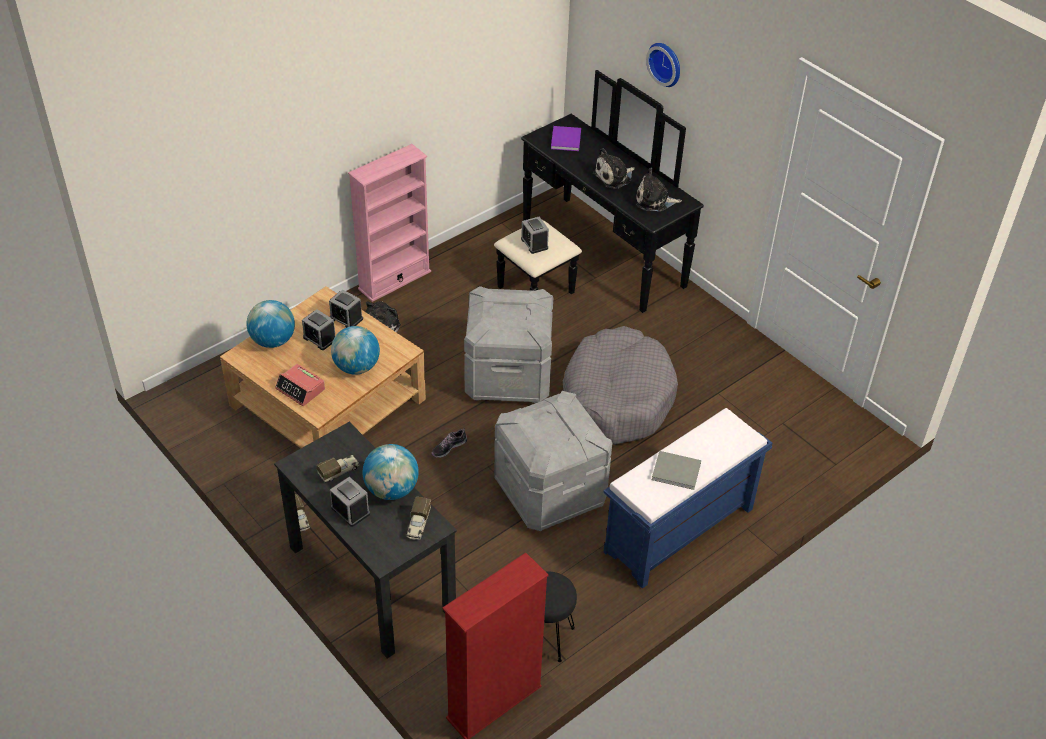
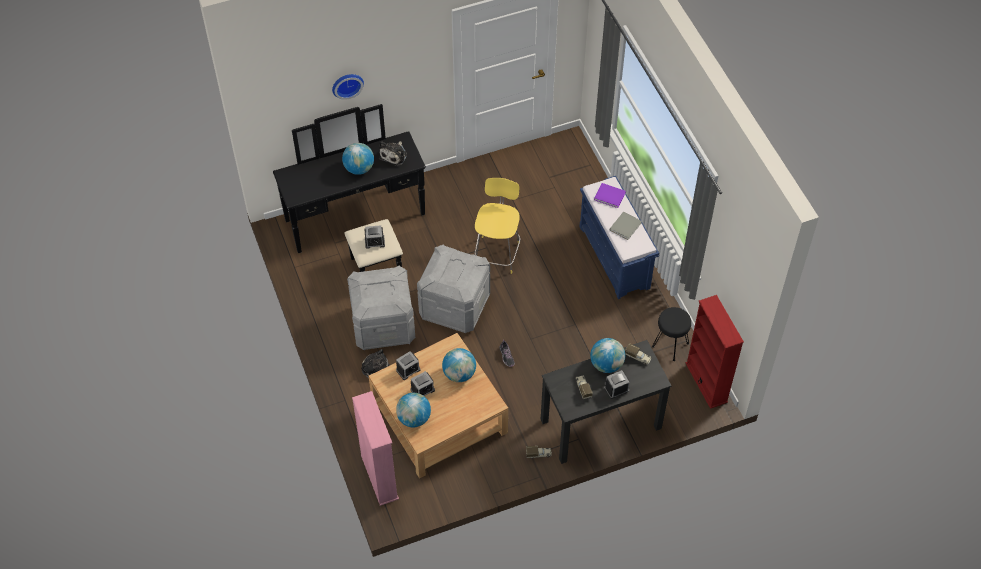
camera: 70 degrees left, 10 degrees up
alarm clock [275,364,325,406] -> none
pink bookcase [348,144,431,302] -> pink bookcase moved to [352,391,399,506]
grey storage box [494,391,612,531] -> grey storage box moved to [347,266,415,350]
purple book [551,126,581,151] -> purple book moved to [594,183,626,208]
grey dog bed [563,326,678,445] -> yellow stool [474,178,520,274]
plush toy [593,148,635,189] -> globe [342,143,374,175]

